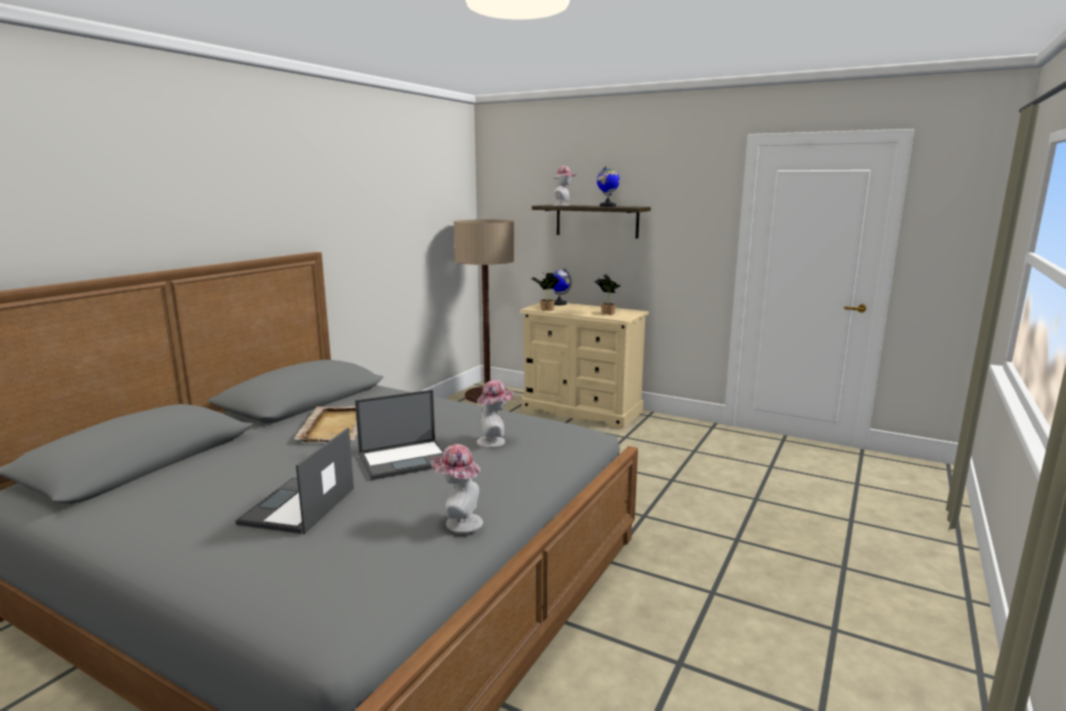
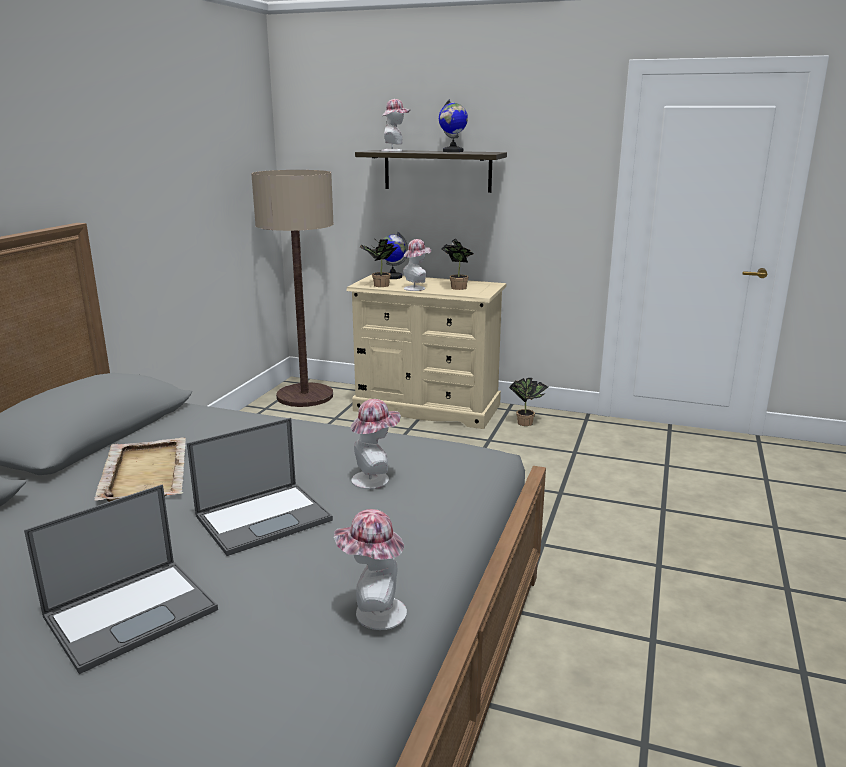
camera: 10 degrees left, 5 degrees up
laptop [235,428,354,534] -> laptop turned 135 degrees counterclockwise [24,485,218,674]
none -> hat [403,239,431,291]
none -> potted plant [509,378,548,426]

